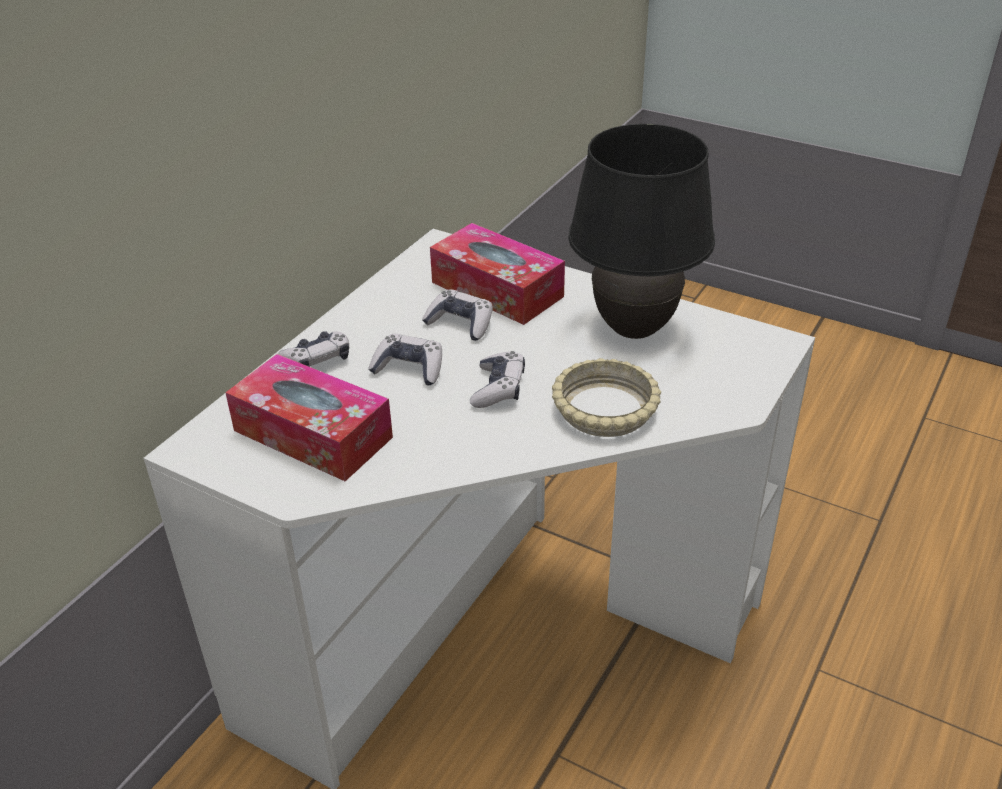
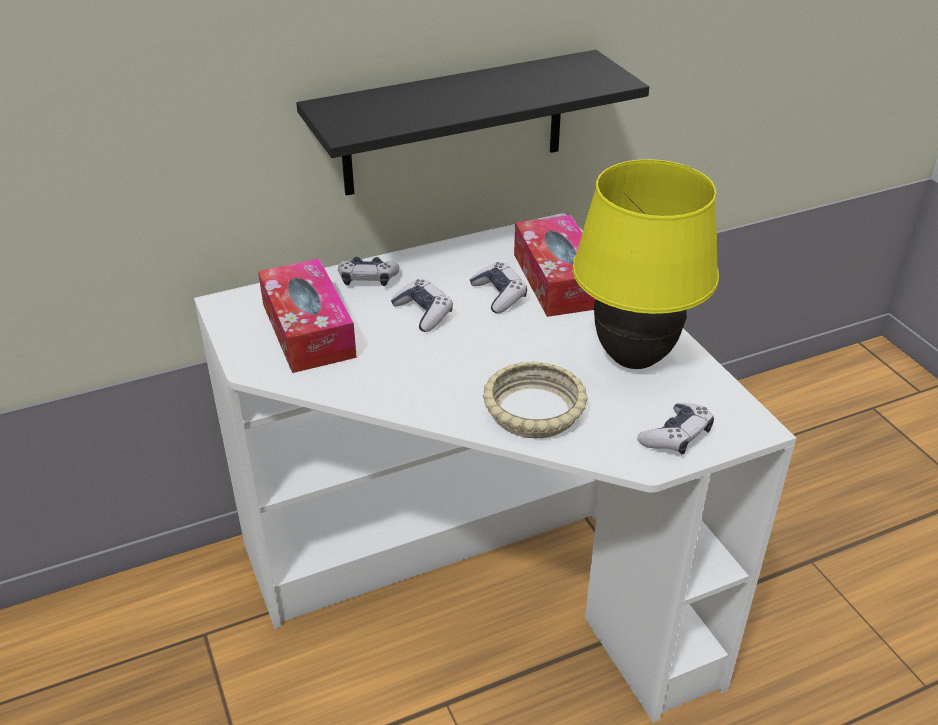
camera: 35 degrees right, 0 degrees up
game controller [470,351,525,408] -> game controller moved to [637,403,714,455]
black table lamp [568,124,715,339] -> yellow table lamp [573,159,719,369]
none -> black shelf [296,50,649,196]

